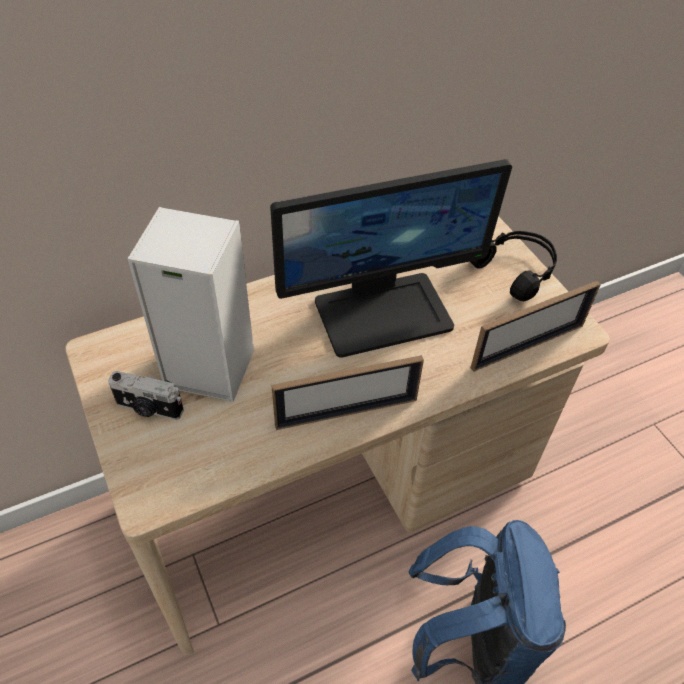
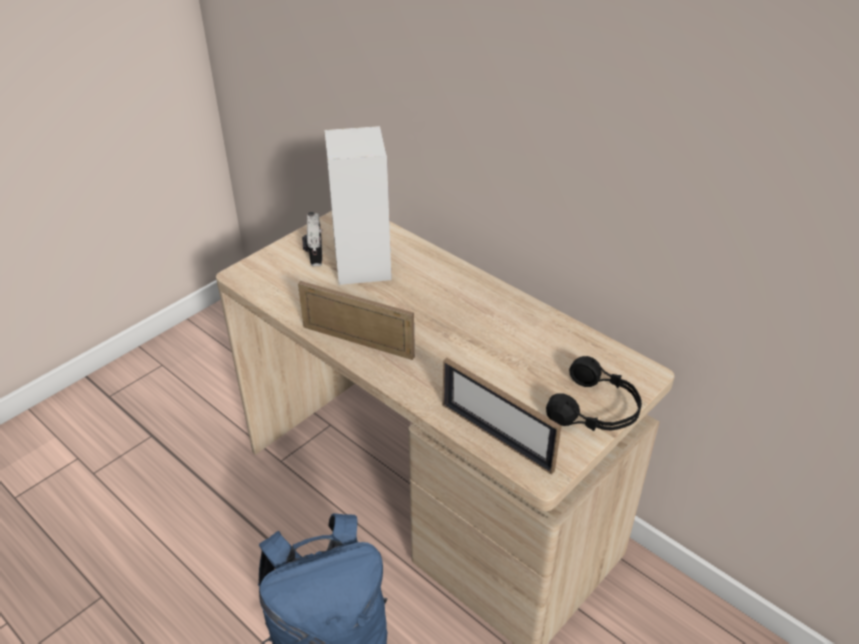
camera: 70 degrees right, 10 degrees down
monitor [270,159,512,358] -> none
picture frame [271,355,424,430] -> picture frame turned 150 degrees clockwise [298,281,415,360]

